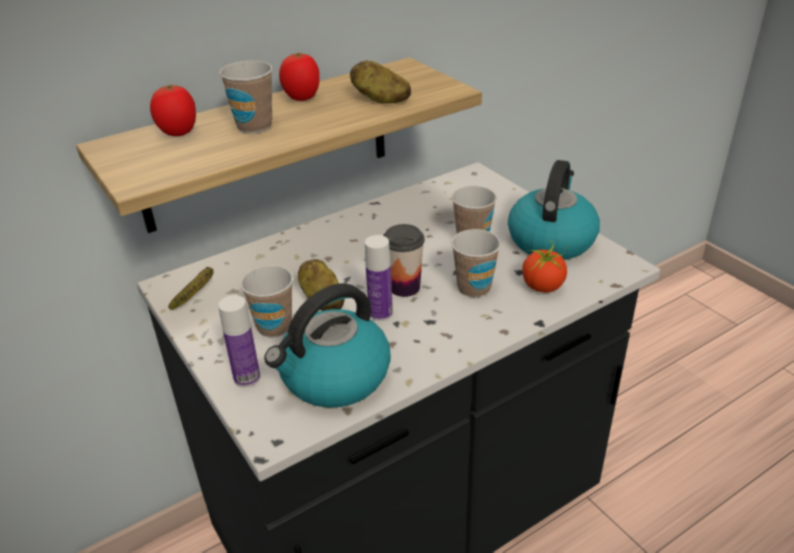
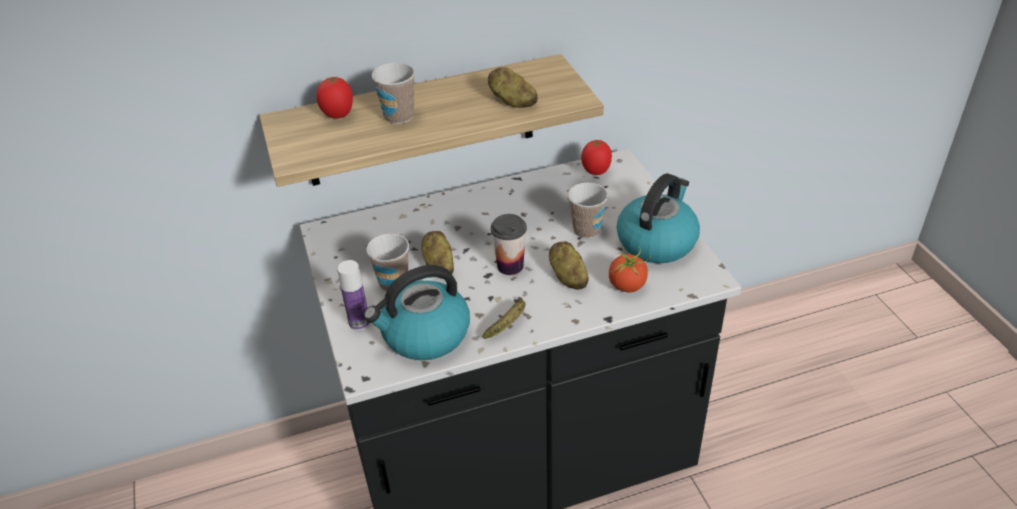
camera: 15 degrees right, 5 degrees up
banana [168,267,214,310] -> banana moved to [482,297,526,339]
tomato [279,53,320,101] -> tomato moved to [581,140,612,175]
bottle [365,235,393,321] -> none
cup [451,229,501,298] -> potato [549,241,589,290]

